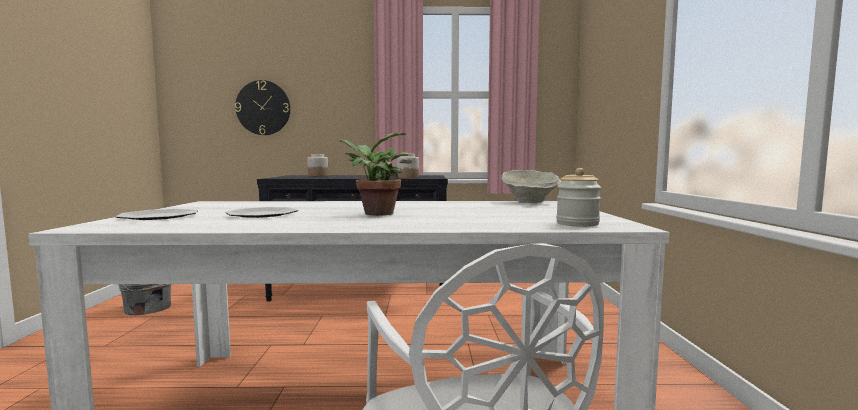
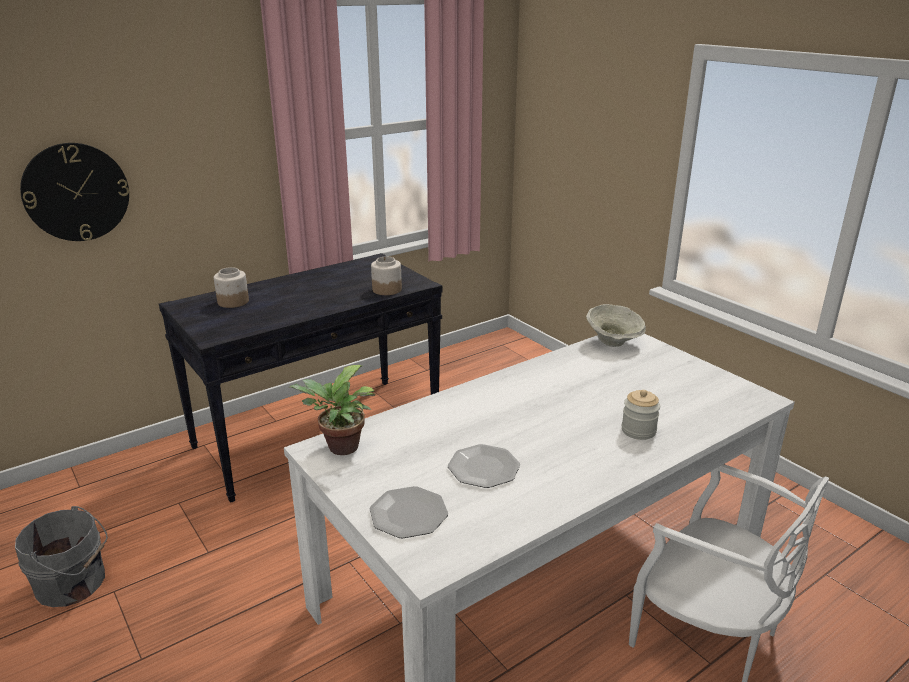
camera: 35 degrees left, 20 degrees up
potted plant [340,133,412,216] -> potted plant moved to [289,365,376,455]
jar [556,168,601,227] -> jar moved to [621,390,660,440]

